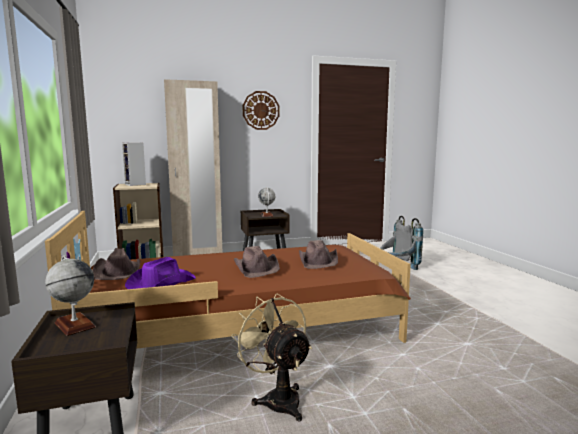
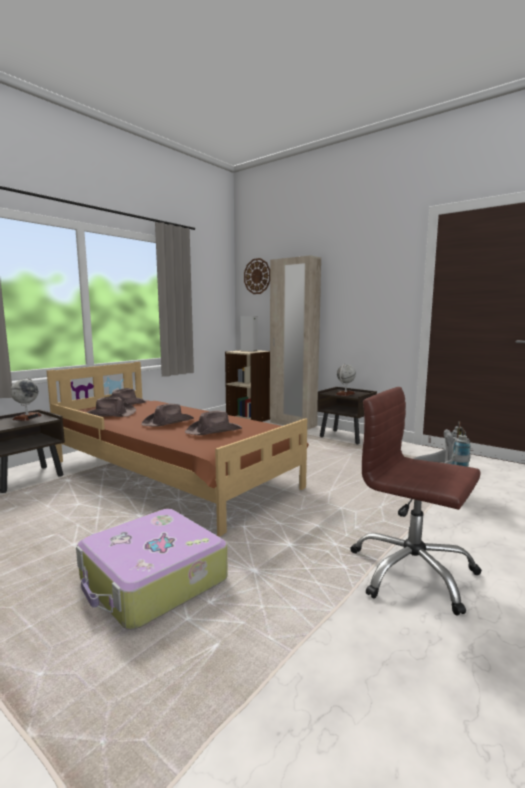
camera: 55 degrees right, 0 degrees up
purple hat [125,257,196,289] -> brown hat [86,397,136,417]
beige fan [231,294,312,421] -> none
wall clock [243,91,279,130] -> wall clock moved to [244,258,270,294]
none -> suitcase [76,509,228,630]
none -> brown office chair [350,387,482,616]

